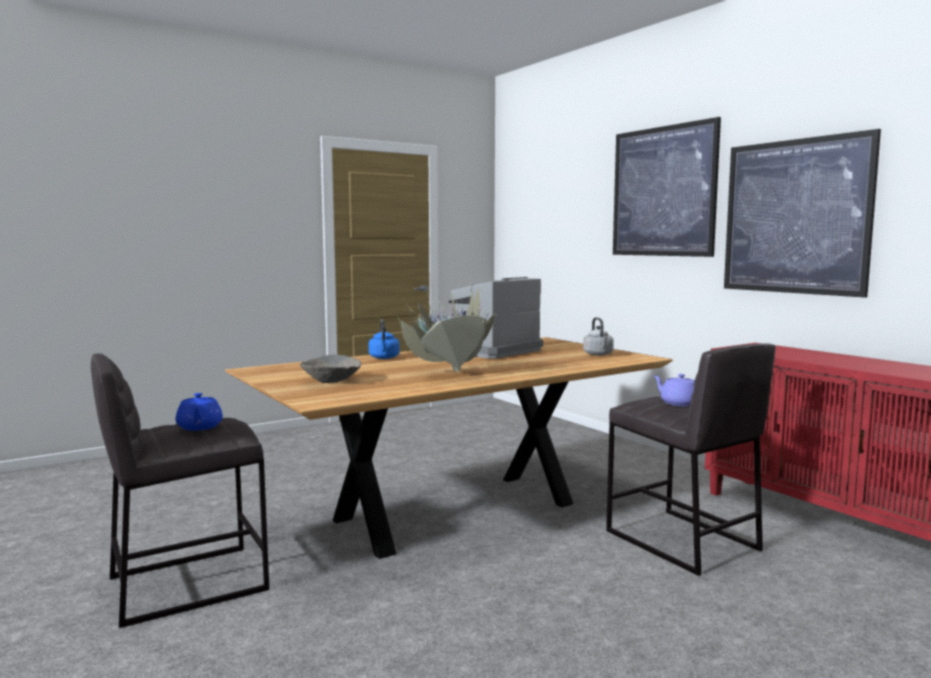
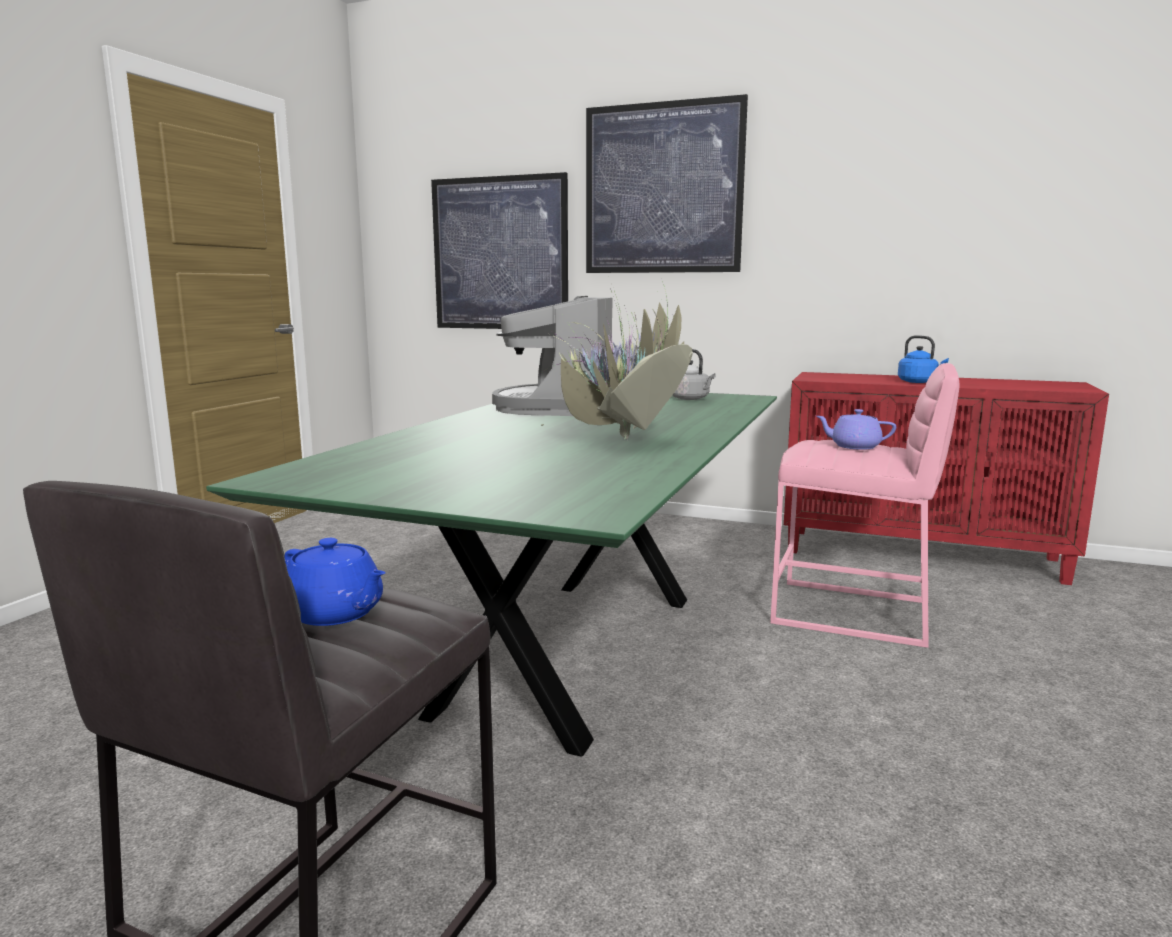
camera: 35 degrees left, 5 degrees up
brown dining table [225,337,673,559] -> green dining table [206,393,777,757]
grey bowl [299,355,361,383] -> none
blue kettle [369,319,400,359] -> blue kettle moved to [898,335,949,383]
grey stool [606,343,776,576] -> pink stool [770,363,959,648]
picture [724,129,881,298] -> picture moved to [431,172,568,329]

